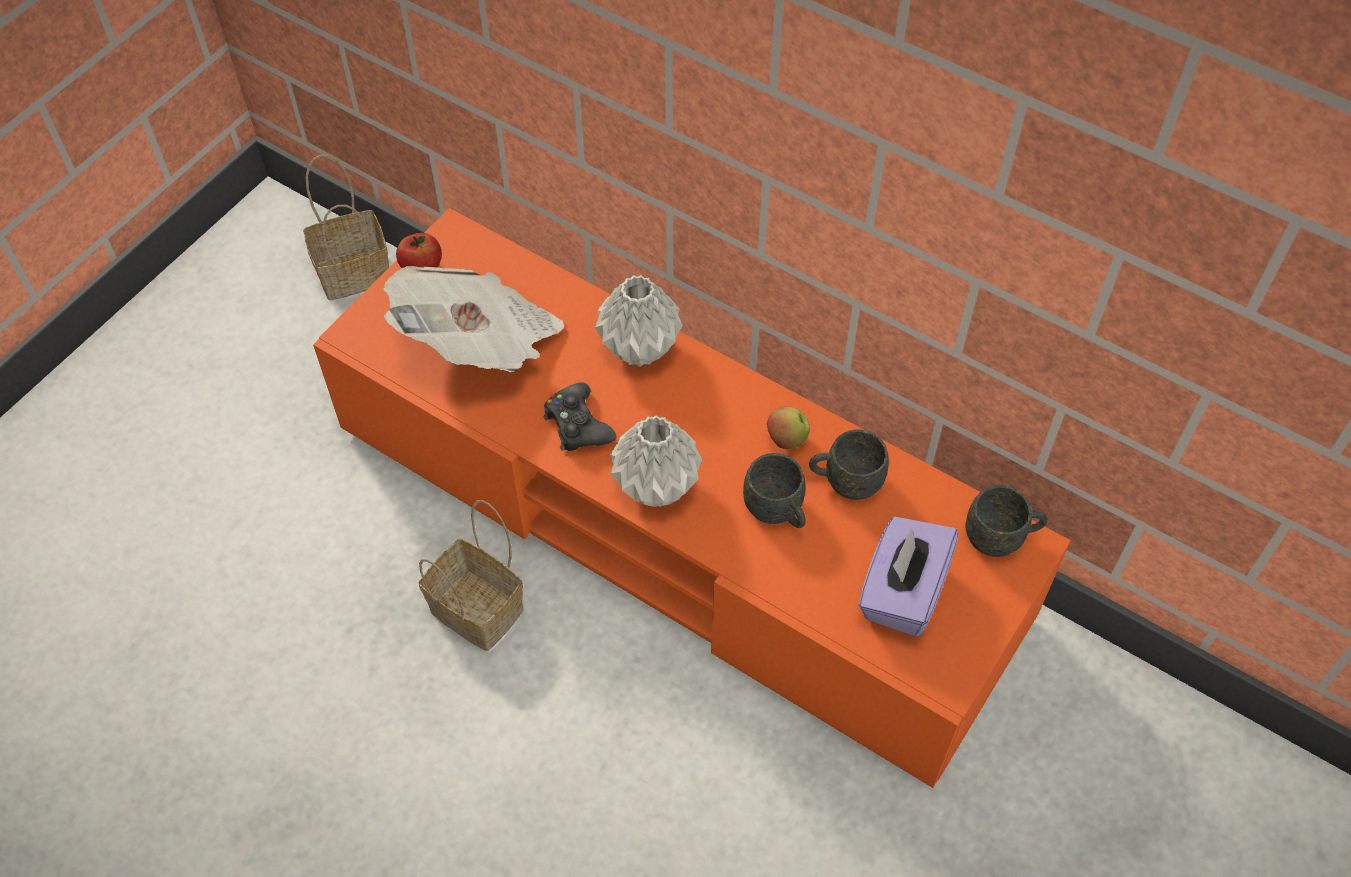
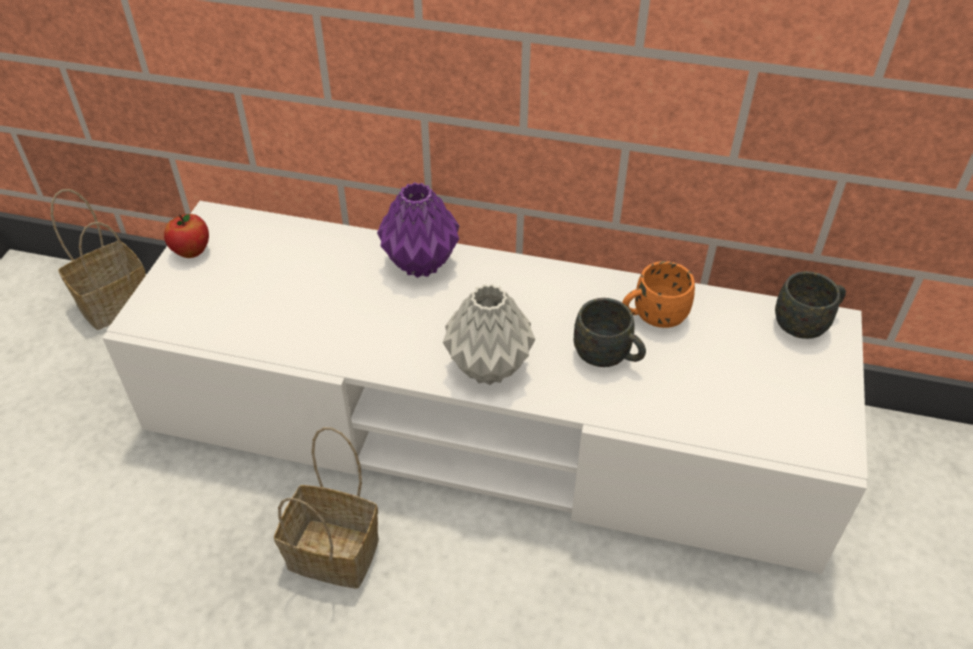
camera: 20 degrees left, 10 degrees down
orange tv stand [313,208,1071,788] -> white tv stand [103,201,868,574]
newspaper [383,266,564,372] -> none
black game controller [544,382,616,451] -> none
grey vase [595,275,683,367] -> purple vase [377,182,459,278]
apple [767,406,810,449] -> none
grey mug [809,429,889,500] -> orange mug [622,261,695,328]
purple tissue box [859,517,959,637] -> none

